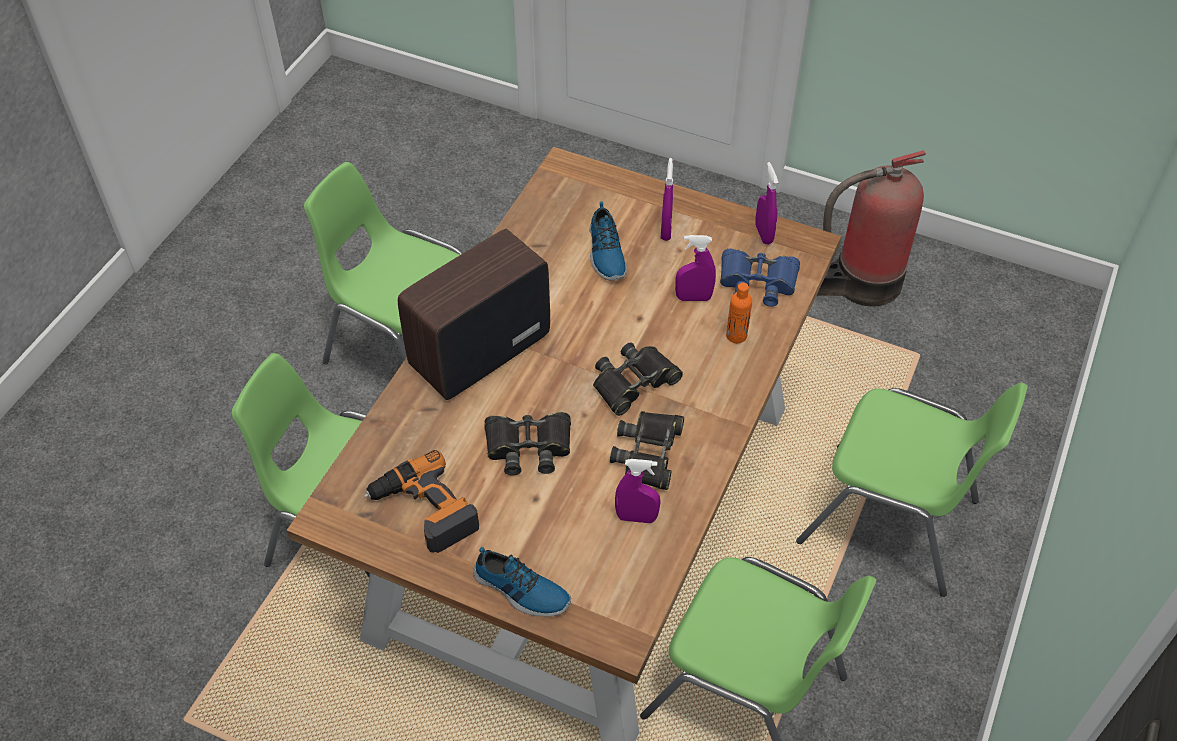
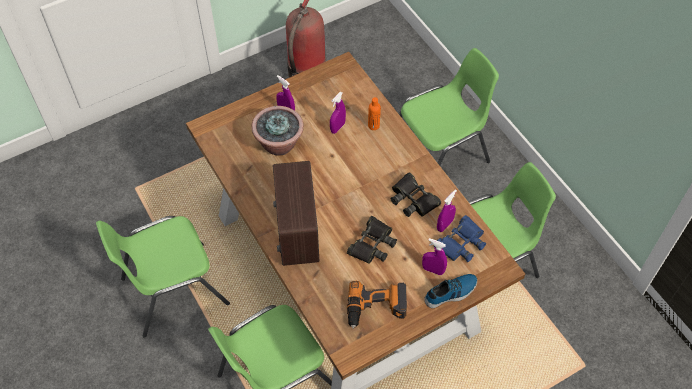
camera: 55 degrees left, 5 degrees up
shoe [589,201,627,280] -> potted plant [251,106,304,155]
black binoculars [593,342,683,416] -> none
blue binoculars [720,249,800,307] -> blue binoculars moved to [434,215,486,262]
purple spray bottle [755,162,779,245] -> purple spray bottle moved to [422,238,447,275]

